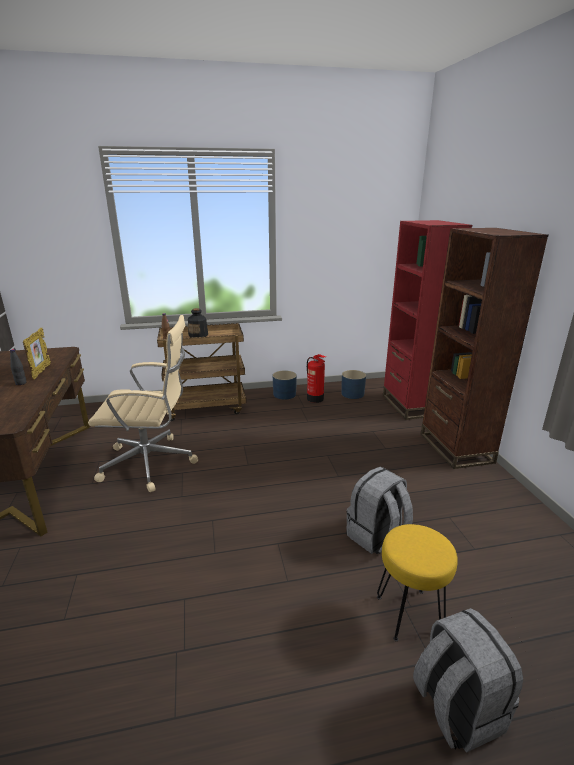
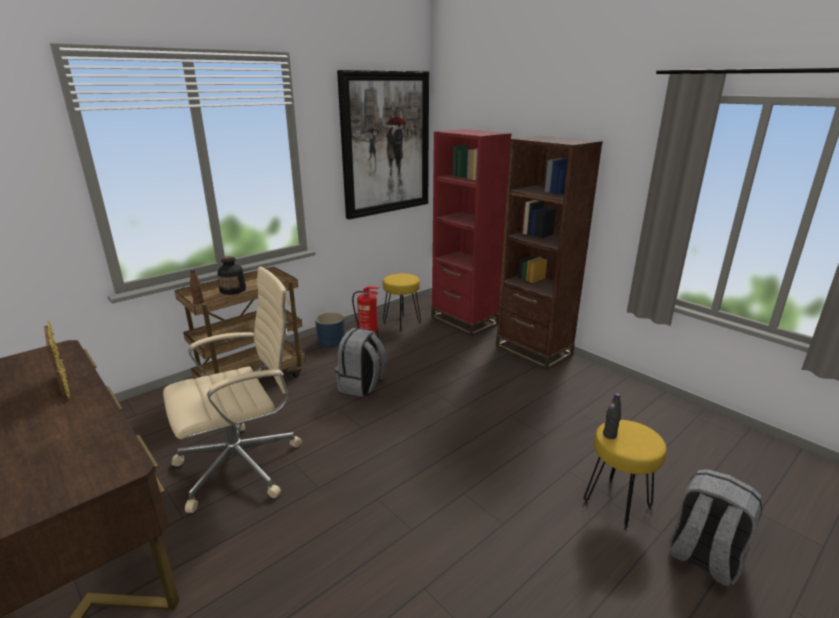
camera: 30 degrees left, 0 degrees up
black bottle [10,349,27,385] -> black bottle moved to [603,393,621,439]
blue planter [341,370,366,399] -> yellow stool [383,273,421,331]
grey backpack [346,467,413,554] -> grey backpack moved to [335,328,387,397]
none -> picture [337,70,429,220]

